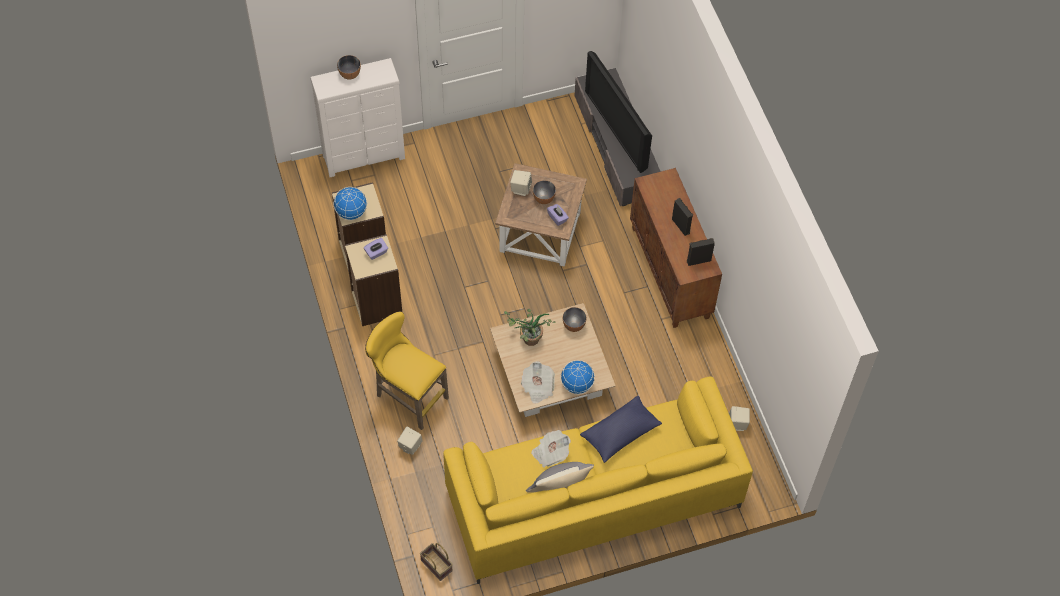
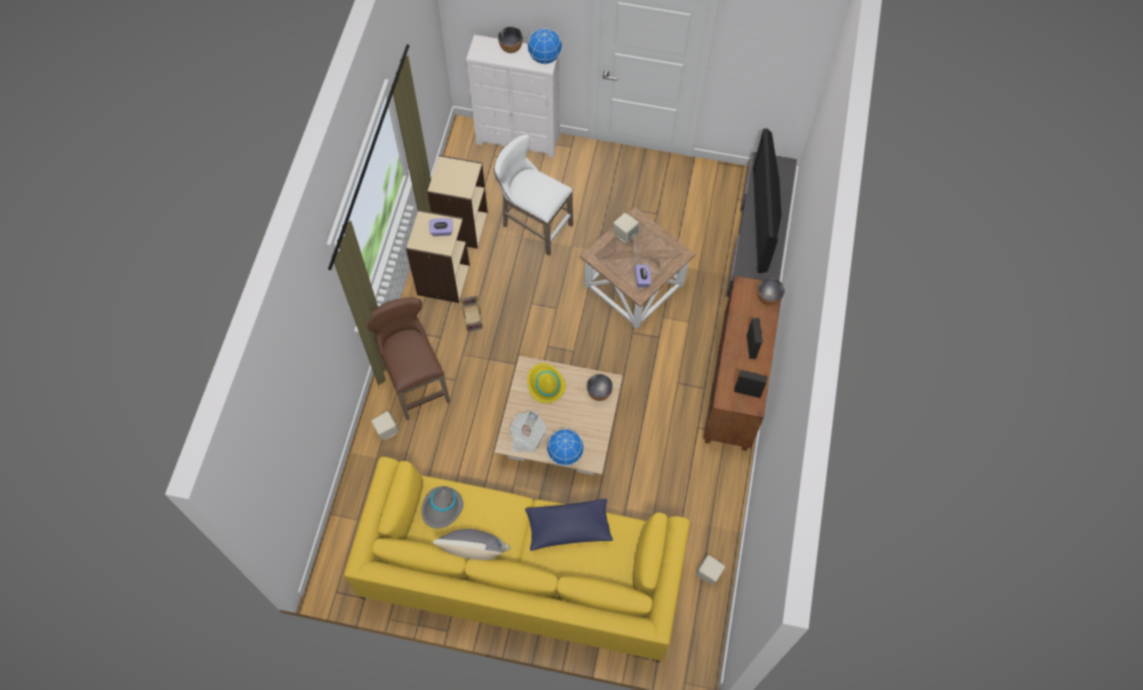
camera: 30 degrees right, 5 degrees up
globe [334,187,367,220] -> globe moved to [527,28,562,64]
yellow stool [365,311,449,430] -> brown stool [366,297,450,420]
basket [420,543,453,581] -> basket moved to [460,296,483,332]
potted plant [504,309,555,346] -> yellow hat [527,363,566,403]
newspaper [531,430,571,468] -> none
bowl [533,180,556,204] -> bowl moved to [758,278,785,305]
none -> grey hat [421,486,464,529]
none -> white stool [494,134,573,256]

